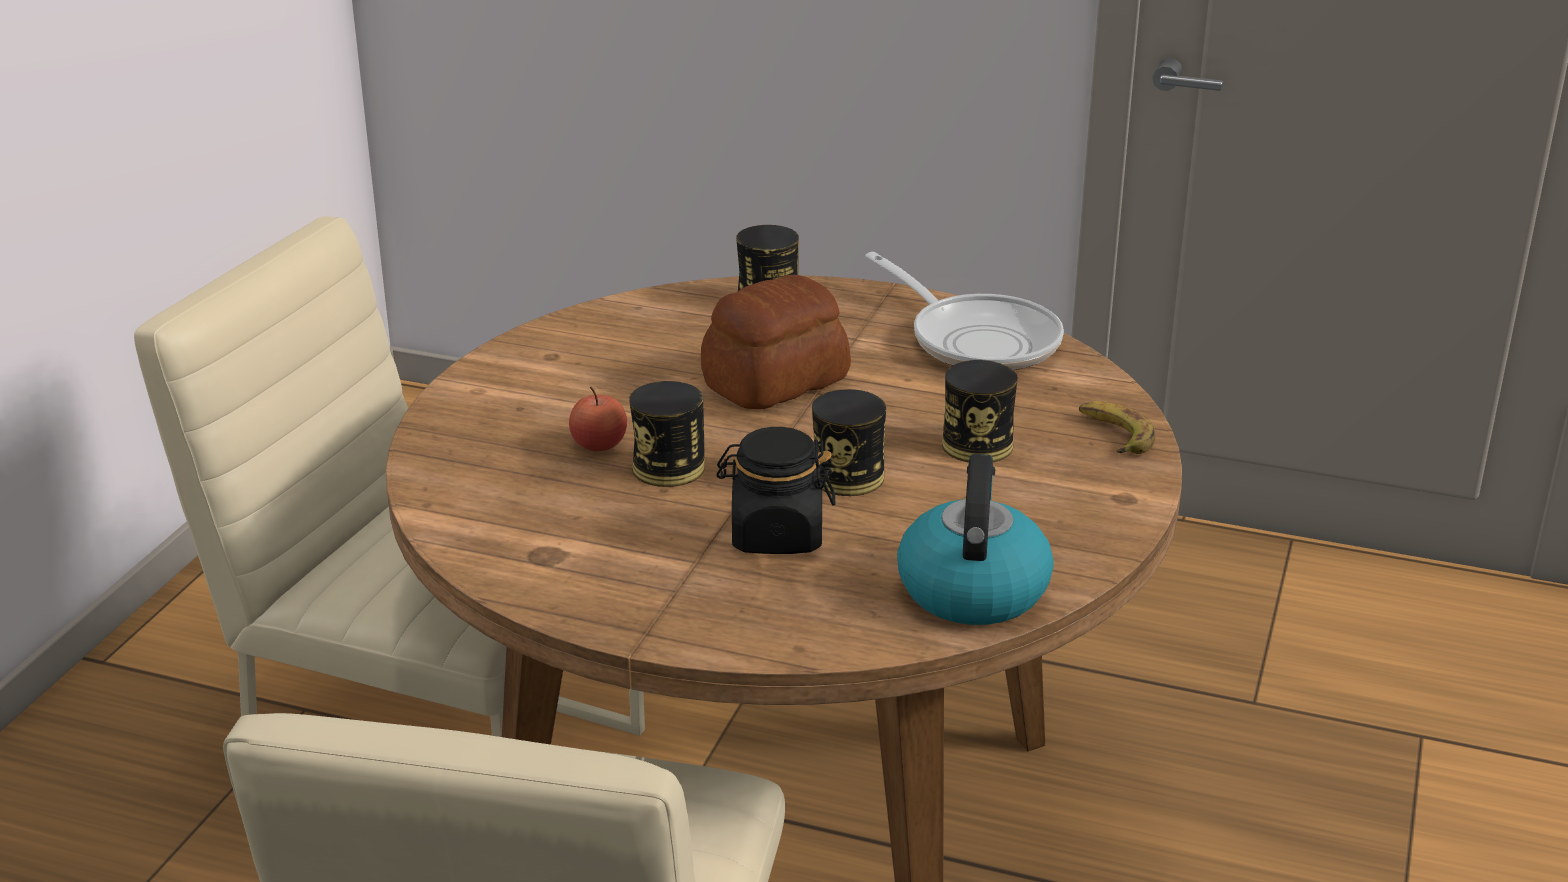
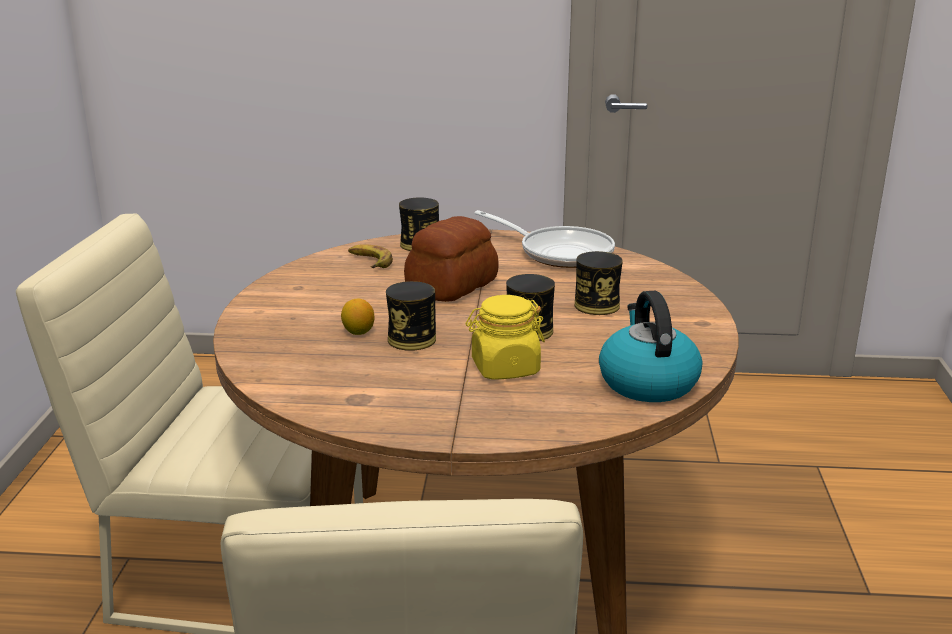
camera: 15 degrees left, 5 degrees down
apple [569,387,627,451] -> lemon [341,299,374,335]
black jar [716,427,836,554] -> yellow jar [466,295,545,380]
banana [1079,401,1155,454] -> banana moved to [348,244,393,268]

